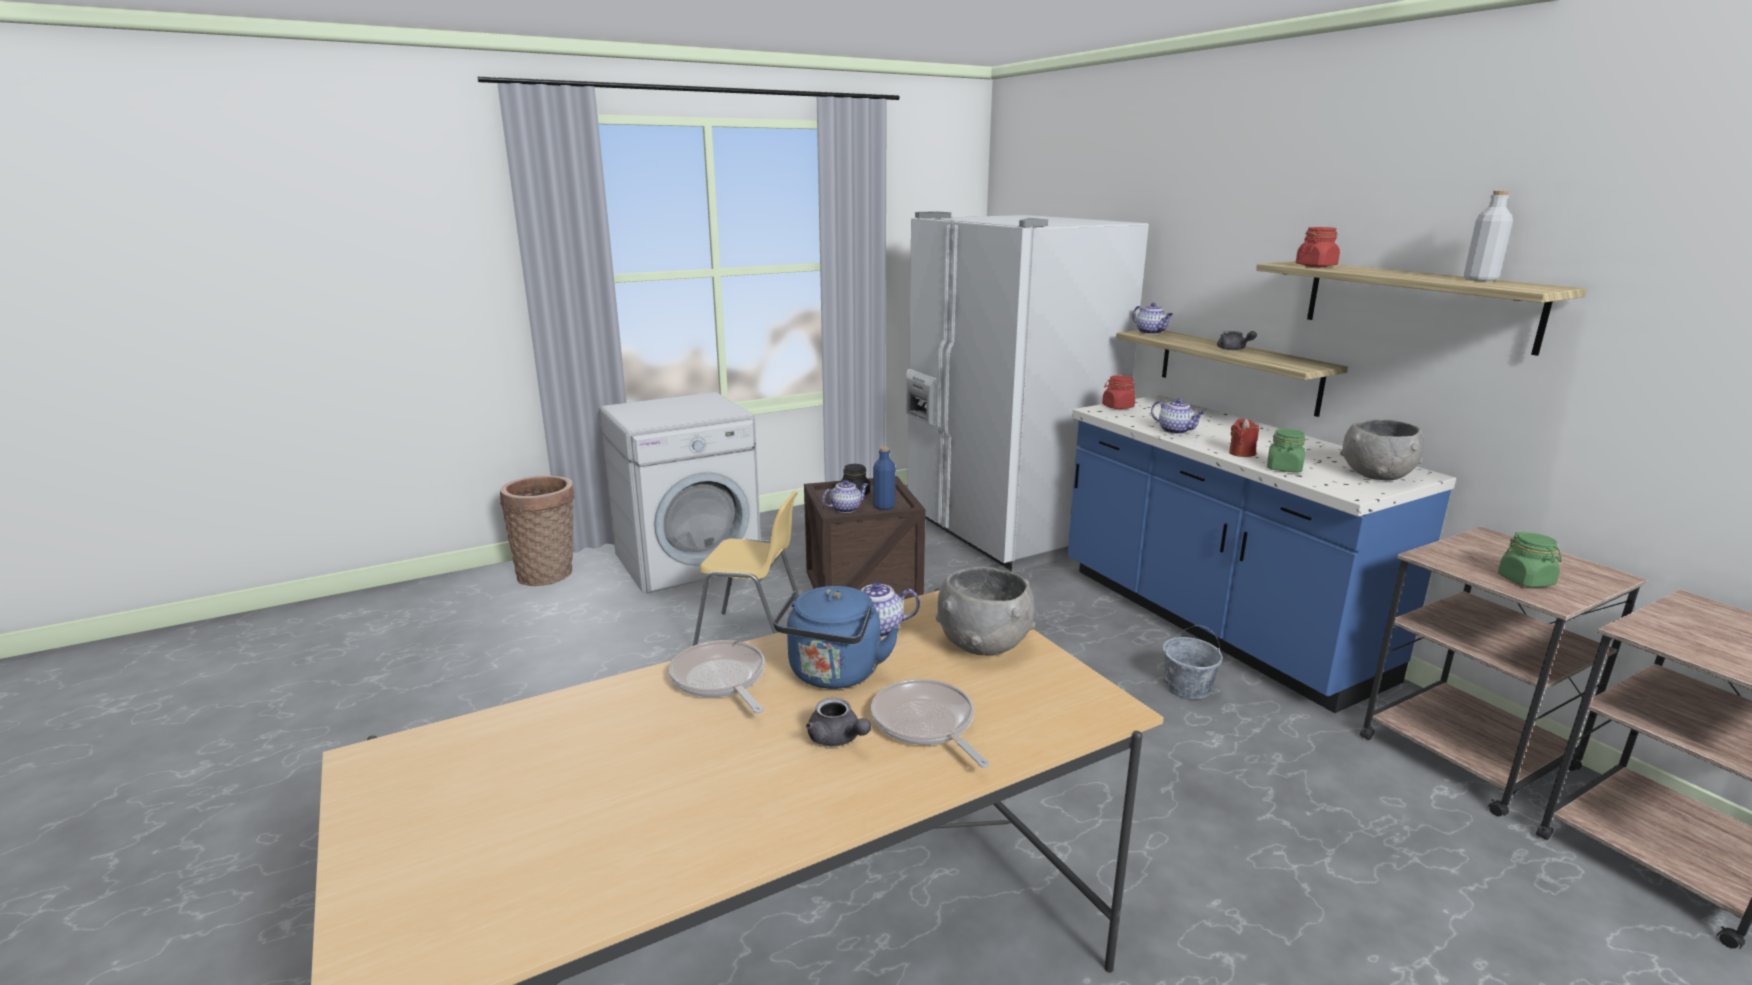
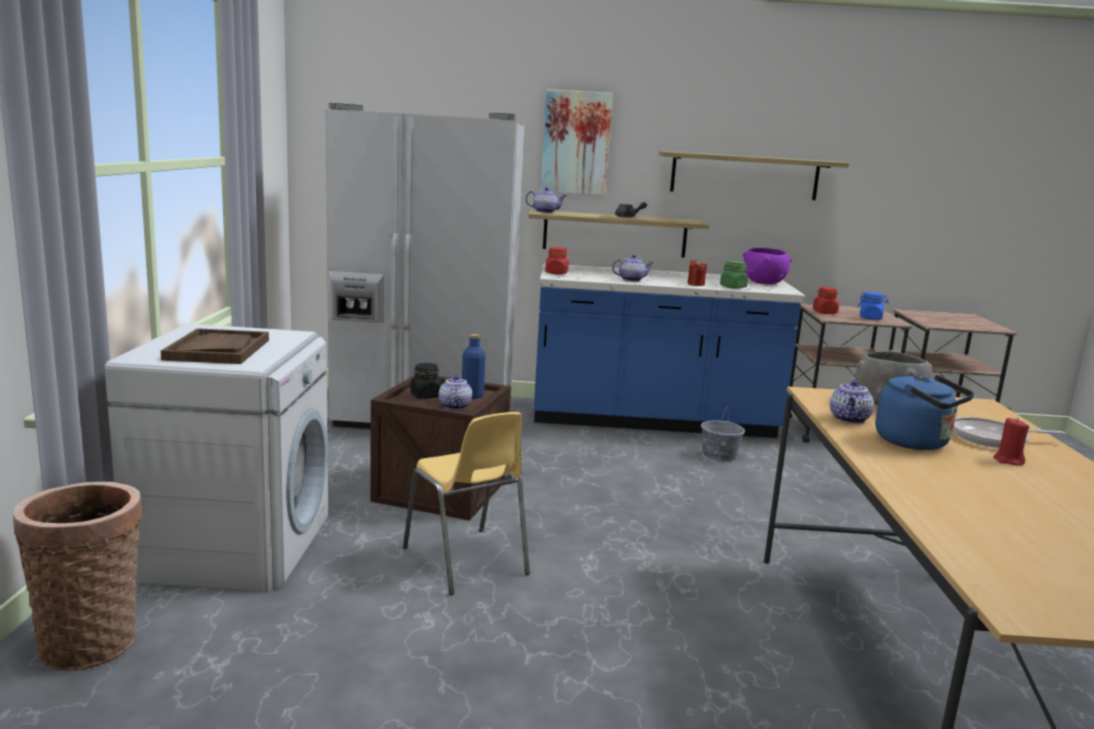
camera: 60 degrees left, 5 degrees down
frying pan [669,640,765,713] -> none
yellow chair [693,491,799,646] -> yellow chair turned 105 degrees clockwise [403,412,530,595]
grey teapot [806,698,871,746] -> red candle [993,418,1029,465]
red jar [1296,227,1340,267] -> red jar moved to [813,287,839,314]
grey bowl [1340,419,1424,481] -> purple bowl [743,248,792,284]
grey bottle [1464,191,1513,281] -> none
green jar [1498,532,1562,587] -> blue jar [858,292,889,320]
none -> brown tray [161,328,269,364]
none -> picture [541,89,613,195]

